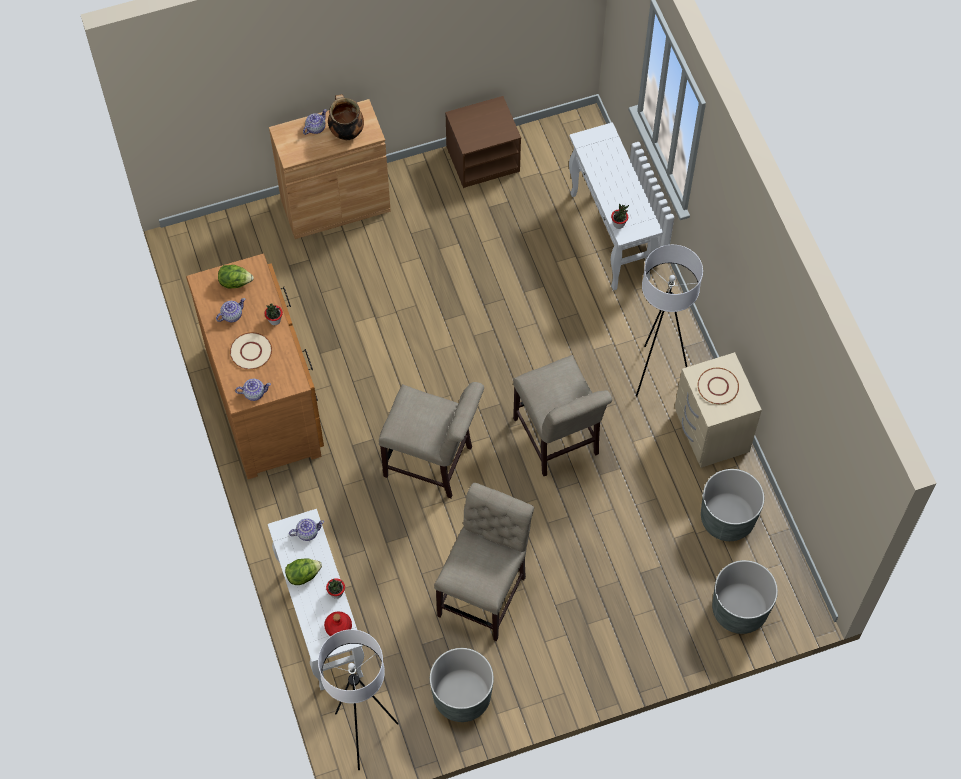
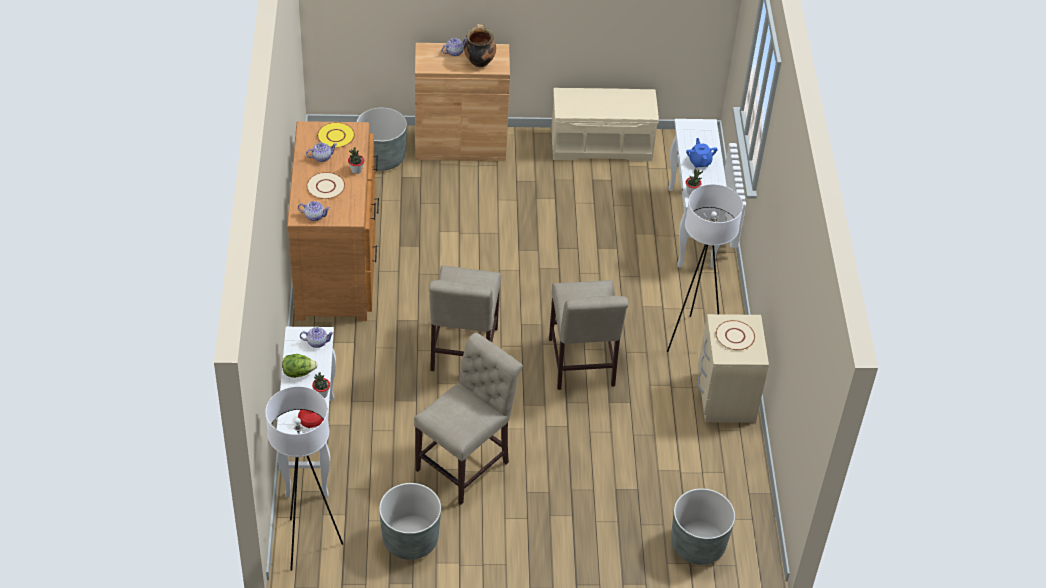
camera: 15 degrees right, 15 degrees down
lettuce [218,265,254,289] -> yellow plate [317,122,355,148]
beige chair [379,382,484,498] -> beige chair turned 60 degrees clockwise [429,266,501,371]
brown nightstand [445,96,521,188] -> beige bench [551,88,659,161]
grey planter [701,469,764,541] -> grey planter moved to [356,107,407,171]
none -> blue teapot [686,138,718,168]

